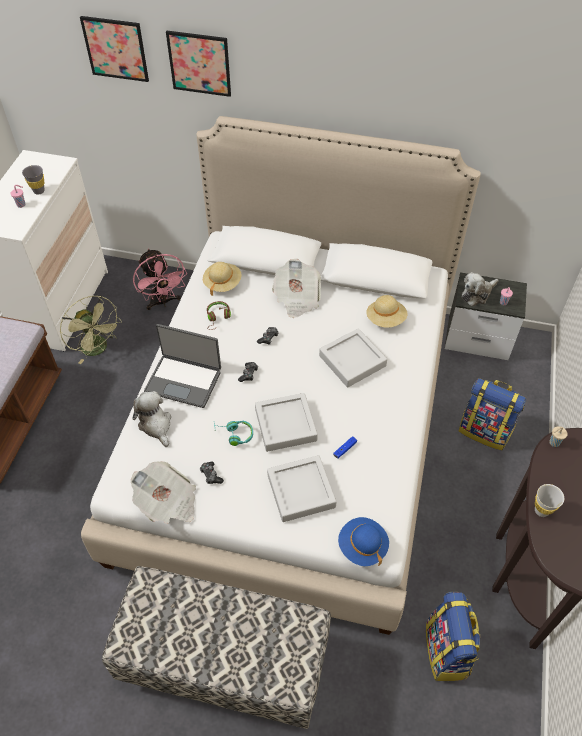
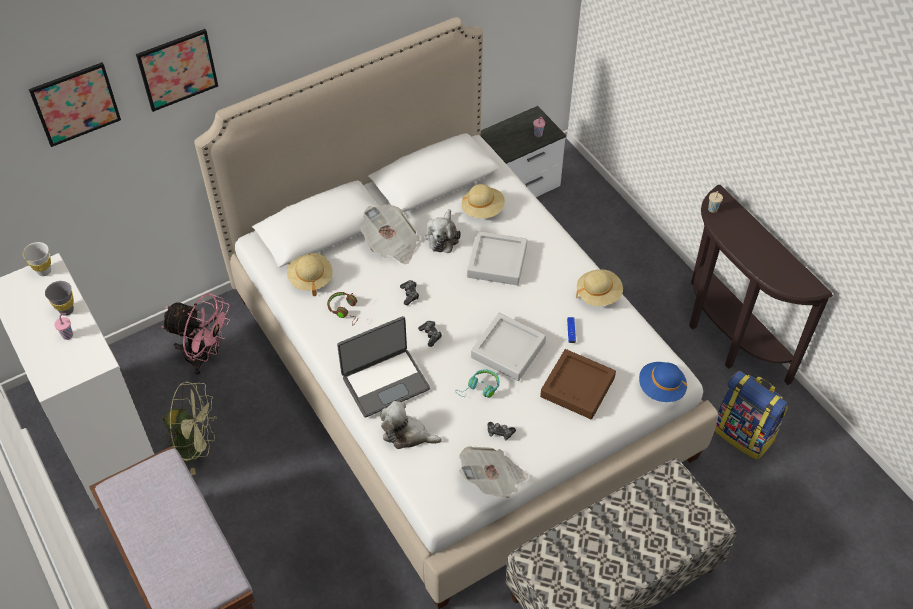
camera: 45 degrees left, 0 degrees up
grey tray [267,455,337,522] -> brown tray [540,349,616,419]
backpack [459,378,526,450] -> none
plush toy [462,272,499,306] -> plush toy moved to [425,209,461,253]
white cup [535,484,564,517] -> white cup moved to [23,242,51,276]
none -> beige hat [576,269,623,306]

